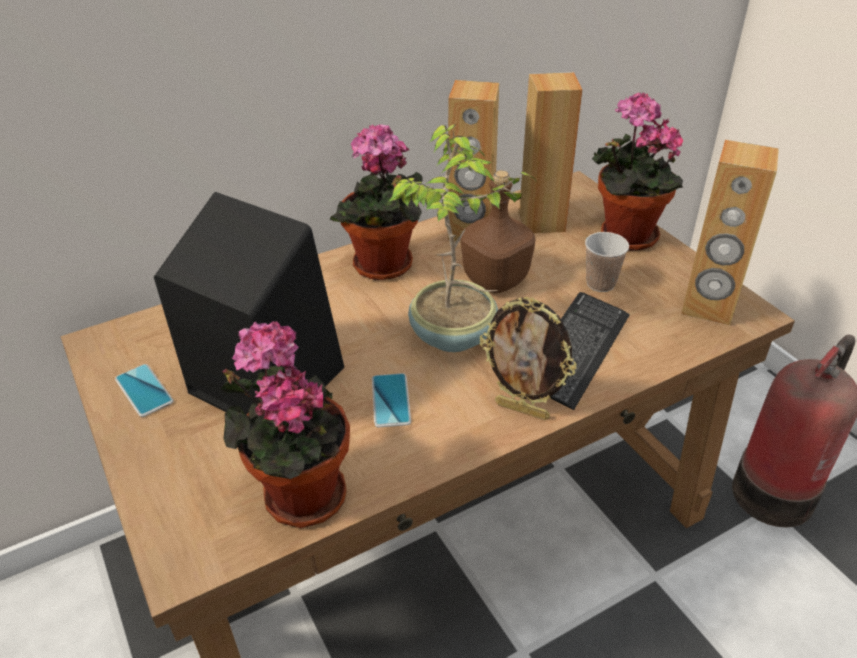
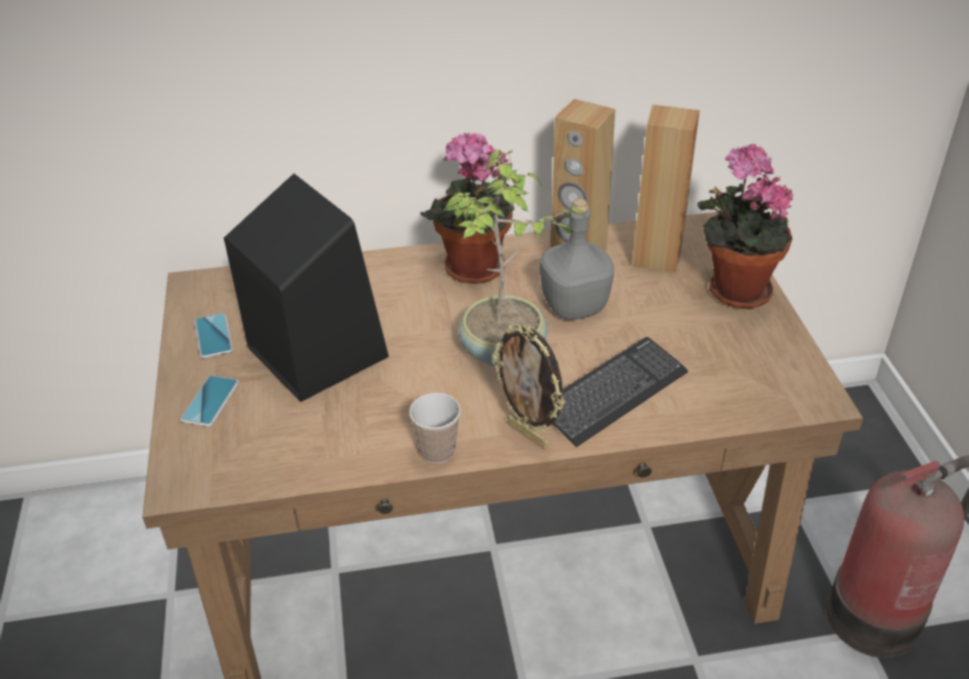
camera: 20 degrees right, 0 degrees up
potted plant [220,321,350,528] -> none
phone [372,373,411,427] -> phone moved to [180,375,239,427]
brown bottle [461,170,536,293] -> grey bottle [540,199,614,320]
cup [585,232,629,292] -> cup moved to [409,393,461,463]
brown speaker [681,140,779,326] -> none

